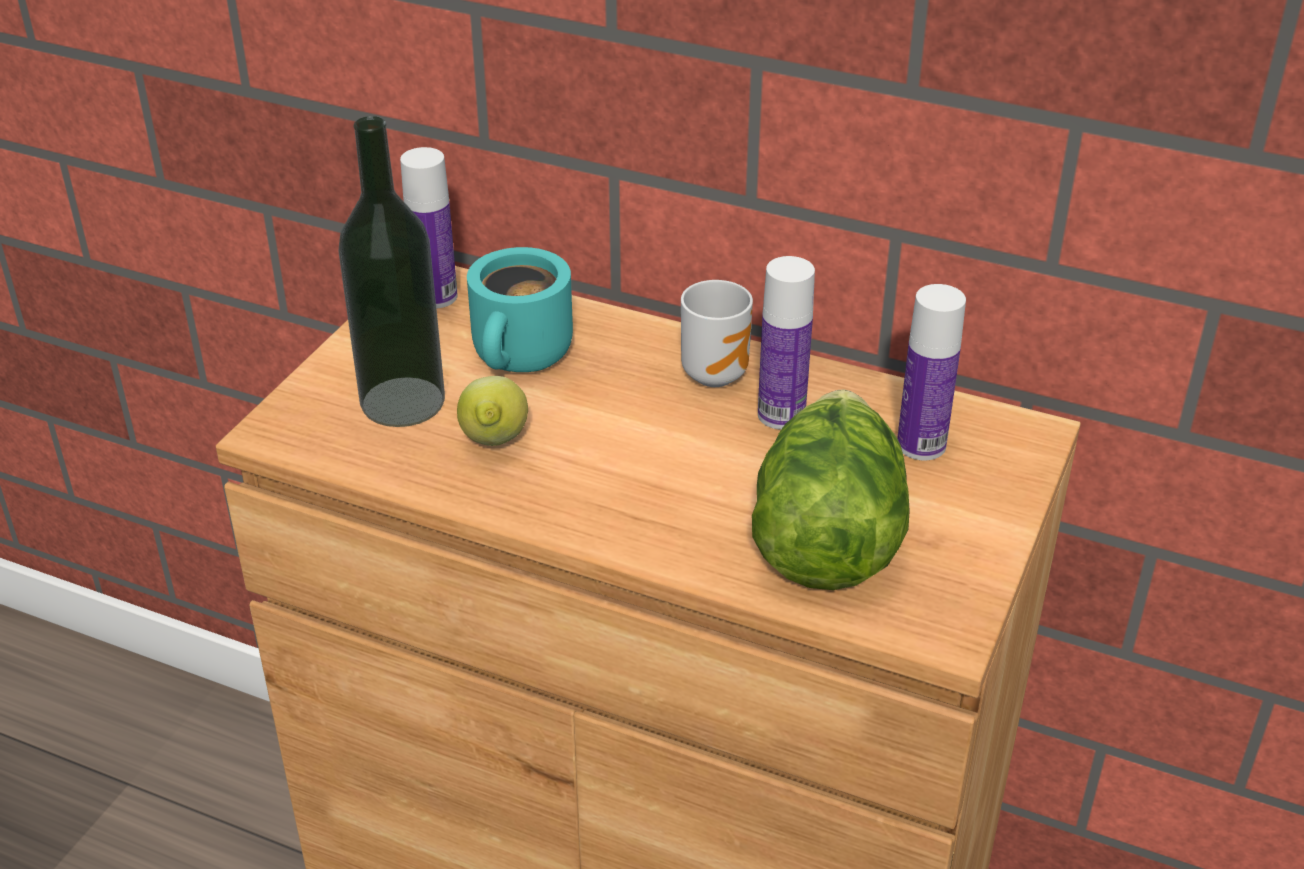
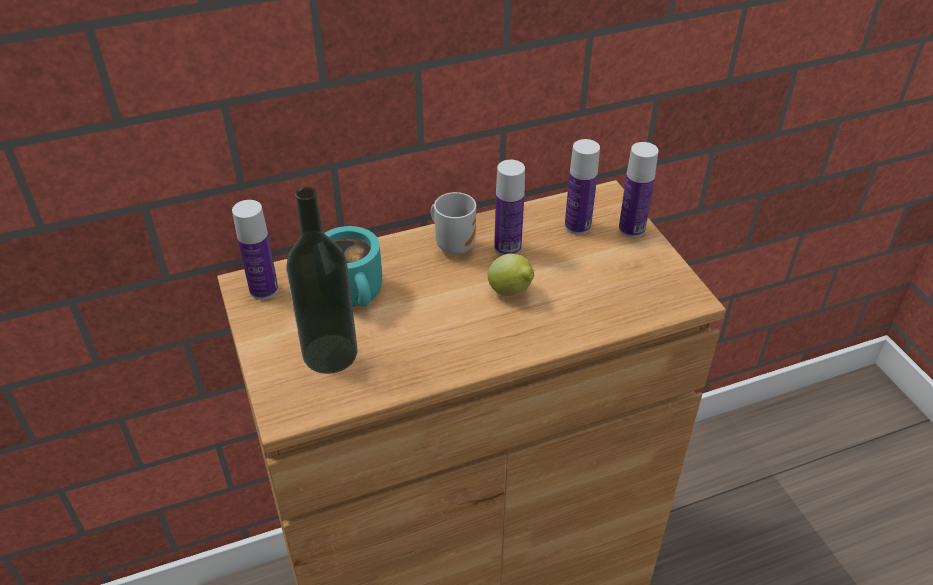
camera: 45 degrees left, 5 degrees up
lemon [457,376,528,446] -> lemon moved to [488,254,534,296]
lettuce [752,389,910,590] -> none
none -> bottle [619,142,659,238]

